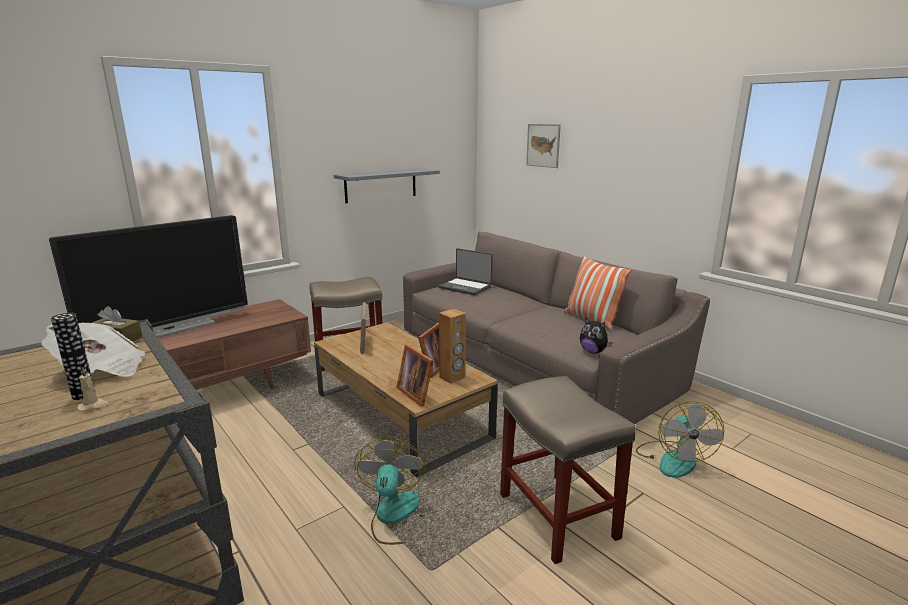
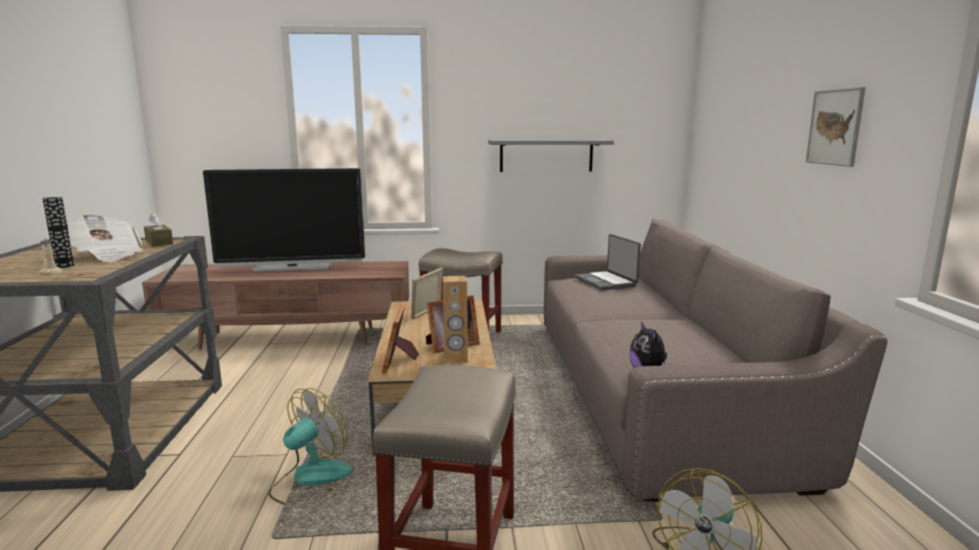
camera: 35 degrees right, 5 degrees down
picture [526,124,561,168] -> picture moved to [806,87,865,167]
pillow [564,255,631,330] -> none

